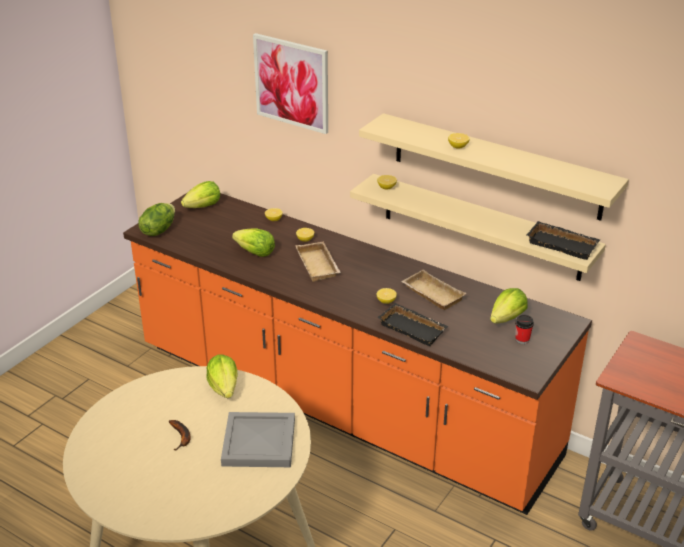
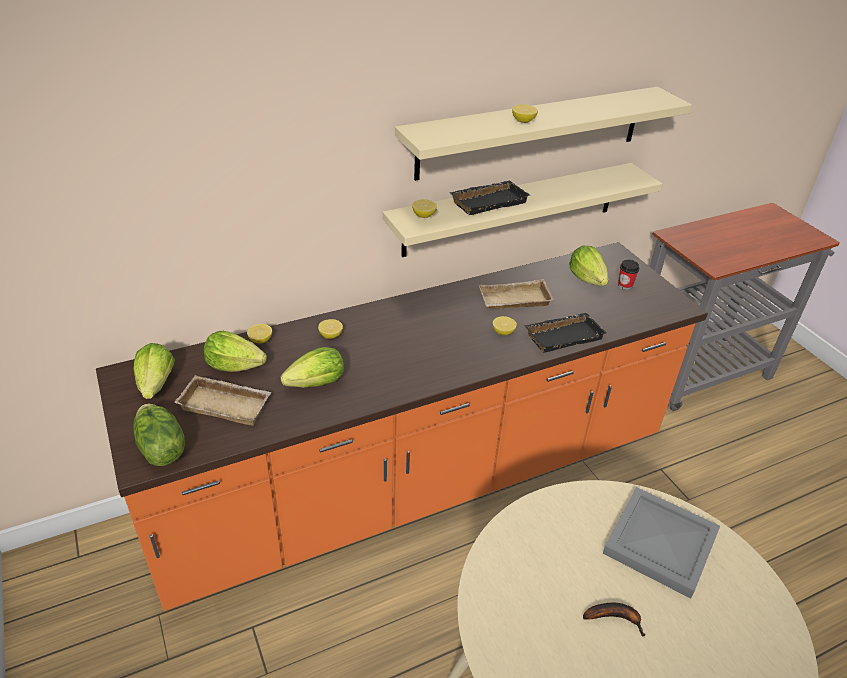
camera: 60 degrees left, 5 degrees up
lettuce [206,355,237,398] -> lettuce moved to [204,331,267,372]
picture [253,33,328,134] -> none
beige tray [295,241,341,282] -> beige tray moved to [174,375,272,426]
black tray [527,221,600,260] -> black tray moved to [449,181,530,215]

